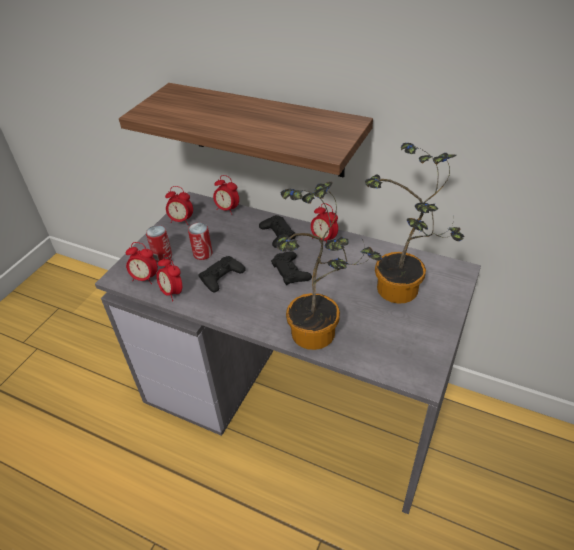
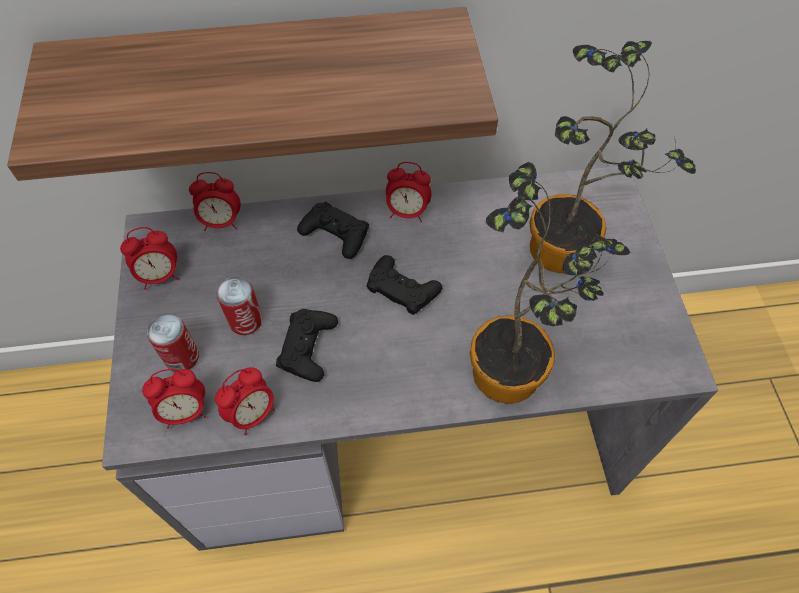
camera: 35 degrees left, 15 degrees up
alarm clock [156,256,182,302] -> alarm clock turned 60 degrees counterclockwise [215,367,275,435]

